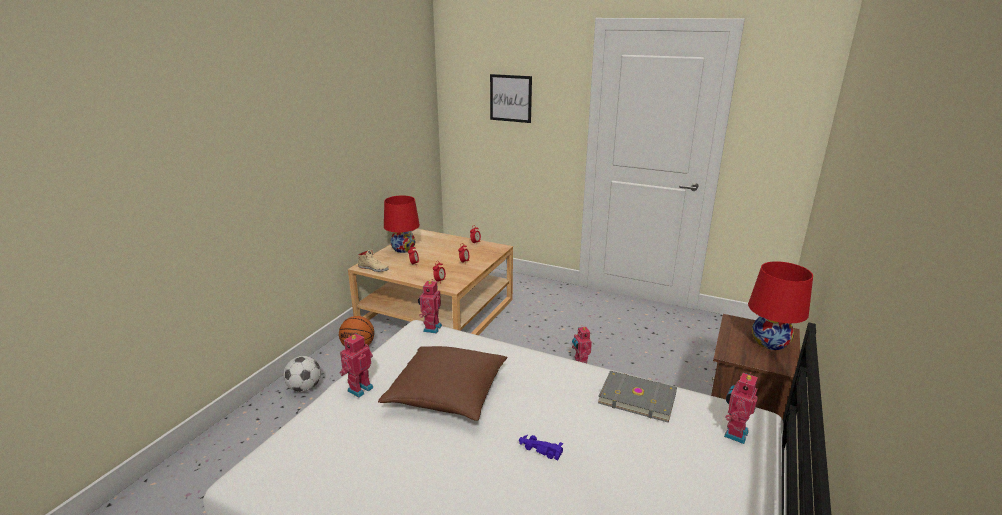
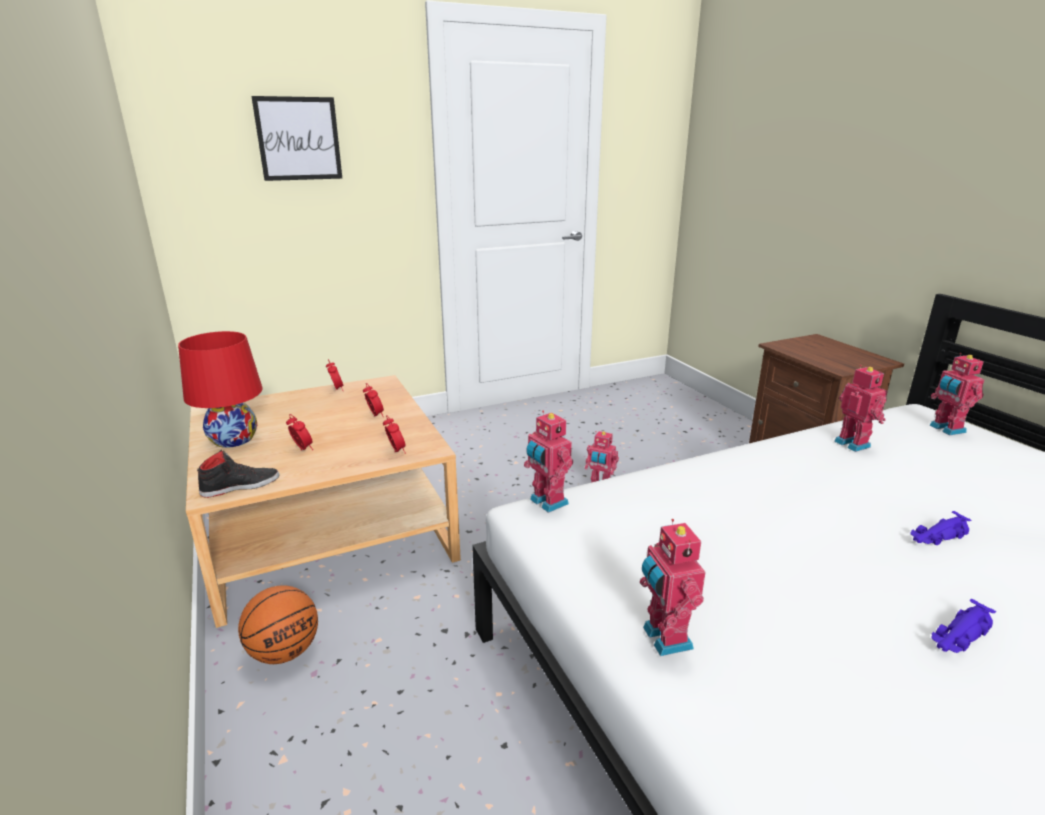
camera: 50 degrees left, 0 degrees up
football [283,356,321,392] -> none
beige shoe [358,250,389,272] -> black shoe [197,450,279,498]
brown pillow [378,346,508,421] -> none
grey book [598,371,677,423] -> toy robot [834,365,888,452]
red table lamp [748,261,813,350] -> none
none -> purple toy car [931,599,996,653]

